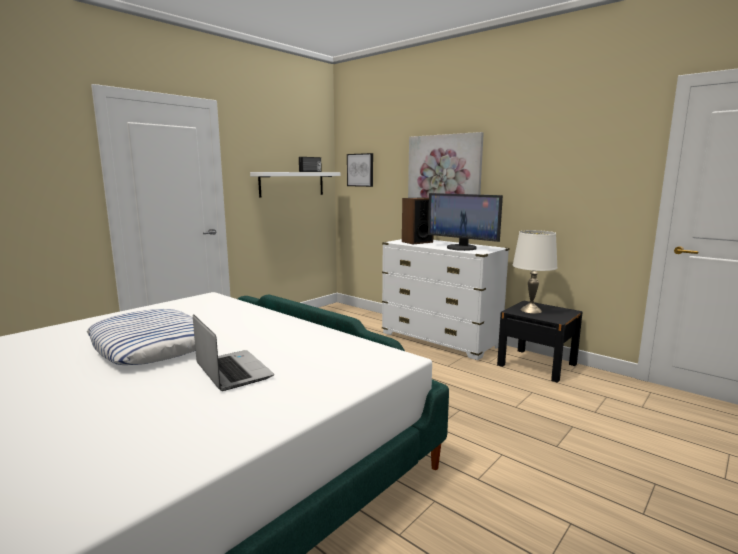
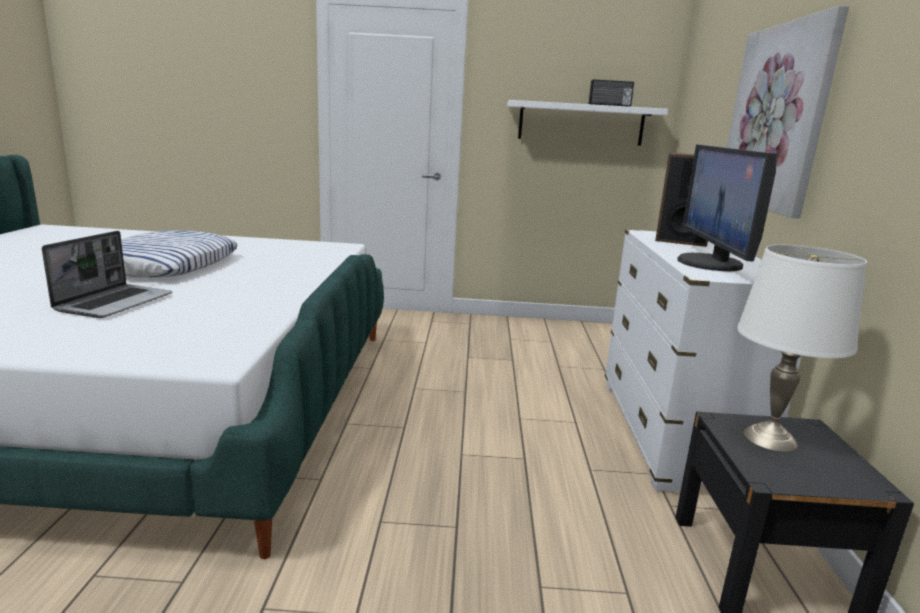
camera: 50 degrees right, 5 degrees up
picture [347,153,373,187] -> none

